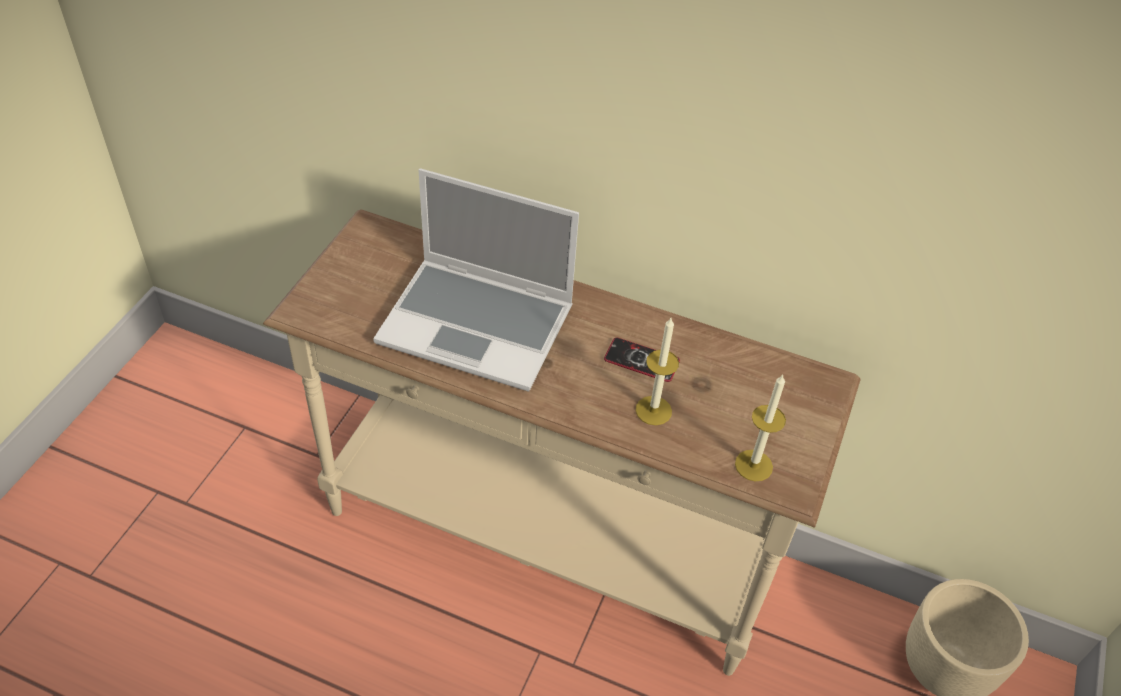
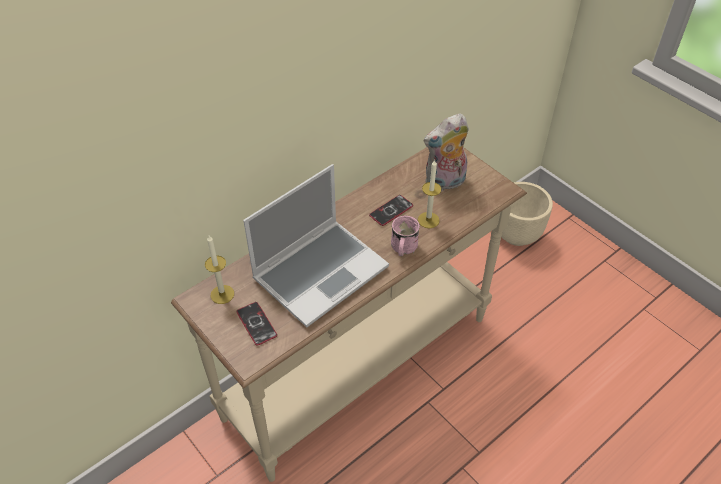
camera: 60 degrees left, 0 degrees up
candle [735,374,786,481] -> candle moved to [205,236,234,304]
none -> phone [236,302,277,346]
none -> pink mug [391,216,420,256]
none -> plush toy [424,113,469,191]

